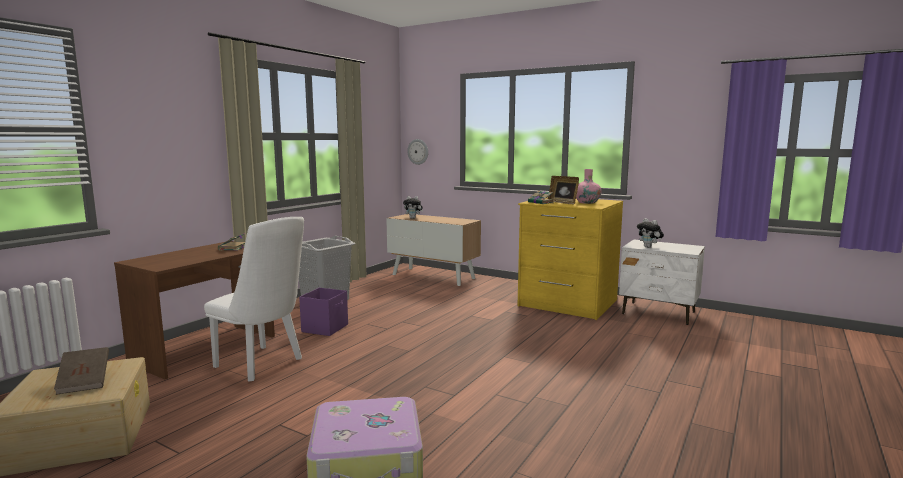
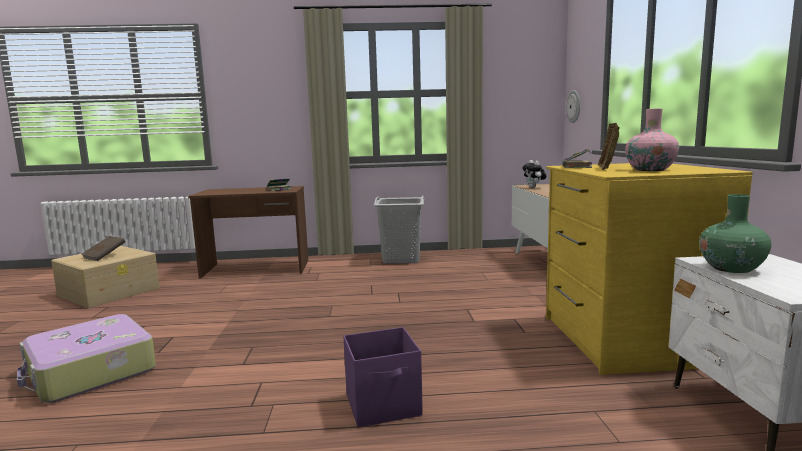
camera: 55 degrees right, 0 degrees up
white chair [204,217,304,382] -> none
purple storage box [299,288,348,336] -> purple storage box moved to [343,327,423,427]
plush toy [637,218,664,248] -> green vase [699,194,771,273]

